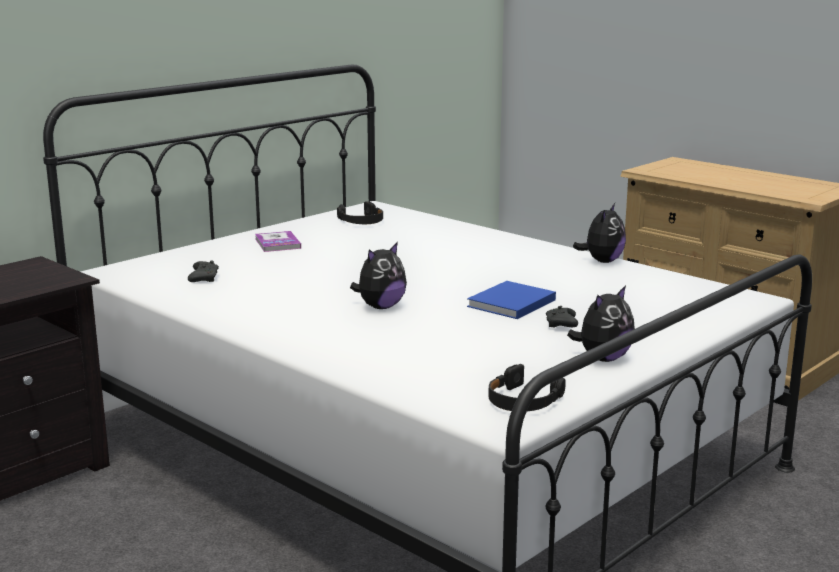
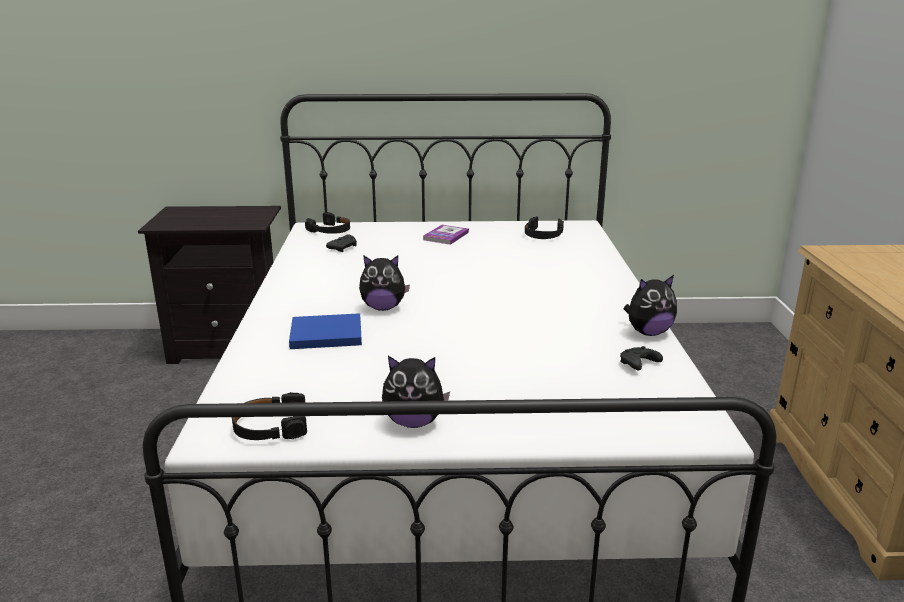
camera: 45 degrees right, 5 degrees up
blue book [467,281,556,319] -> blue book moved to [289,313,362,349]
black game controller [546,306,578,328] -> black game controller moved to [620,346,663,370]
none -> black headphones [305,212,350,234]

